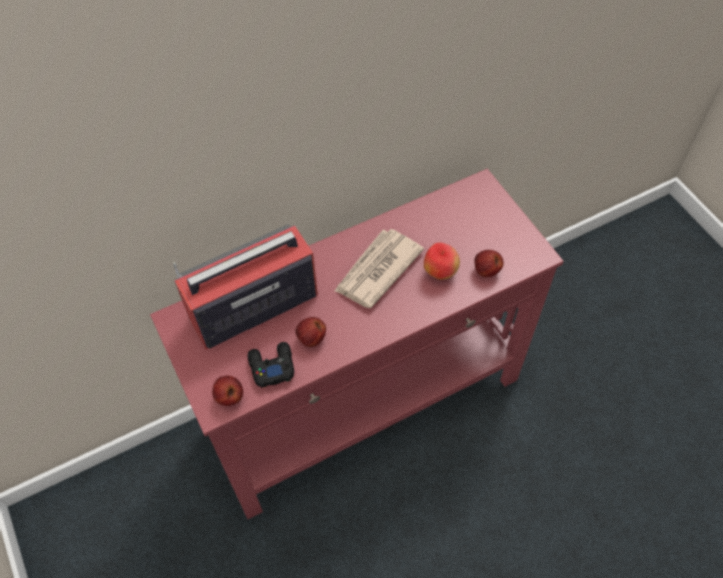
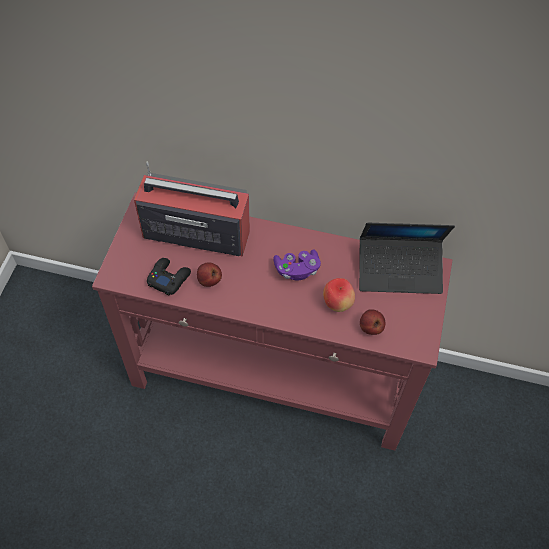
camera: 40 degrees right, 0 degrees up
apple [212,376,243,406] -> none
newspaper [335,229,424,308] -> purple game controller [273,249,321,281]
none -> laptop [359,223,455,294]

